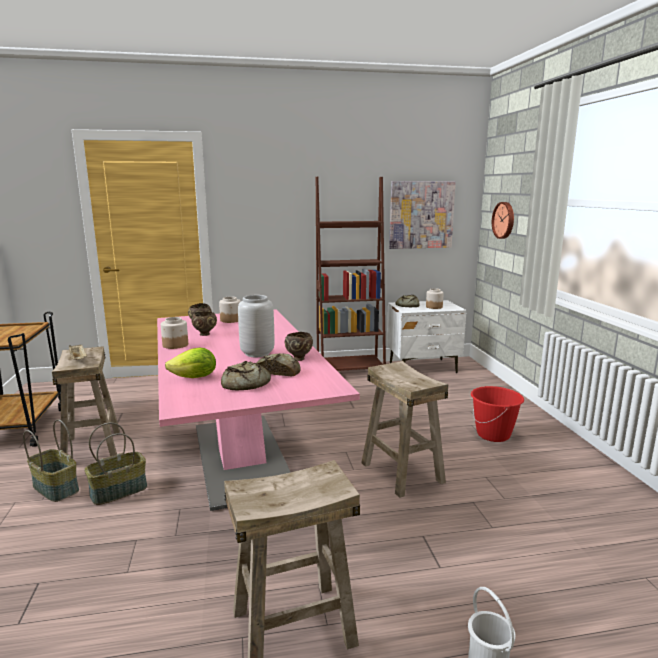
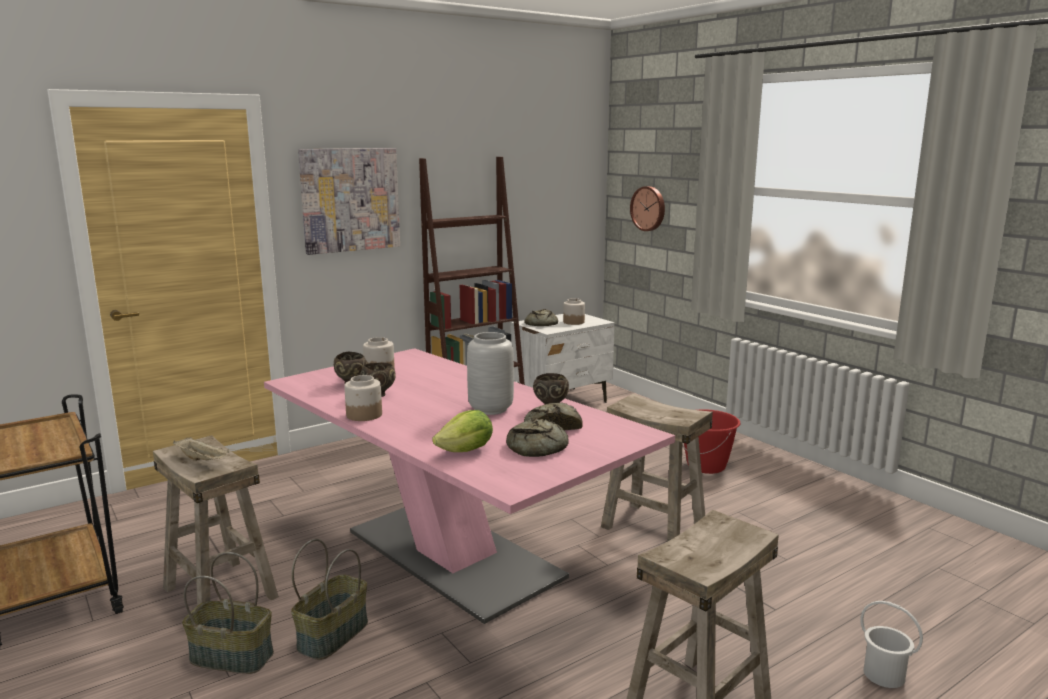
camera: 25 degrees left, 0 degrees up
picture [389,181,456,249] -> picture moved to [298,148,400,255]

